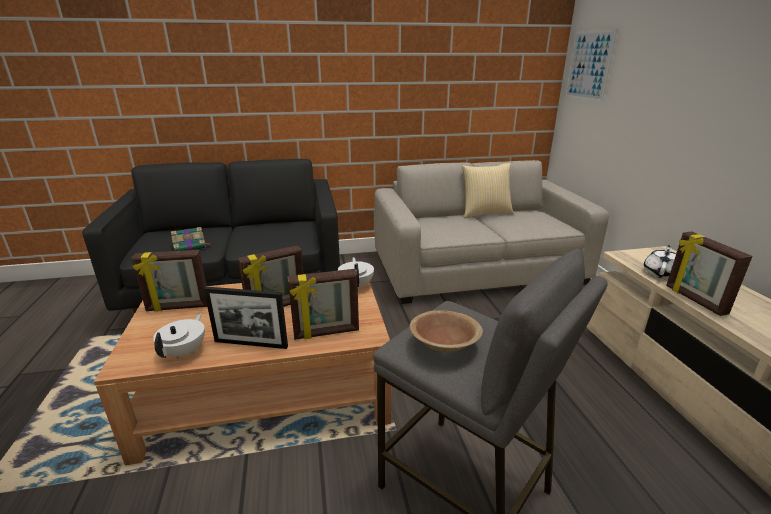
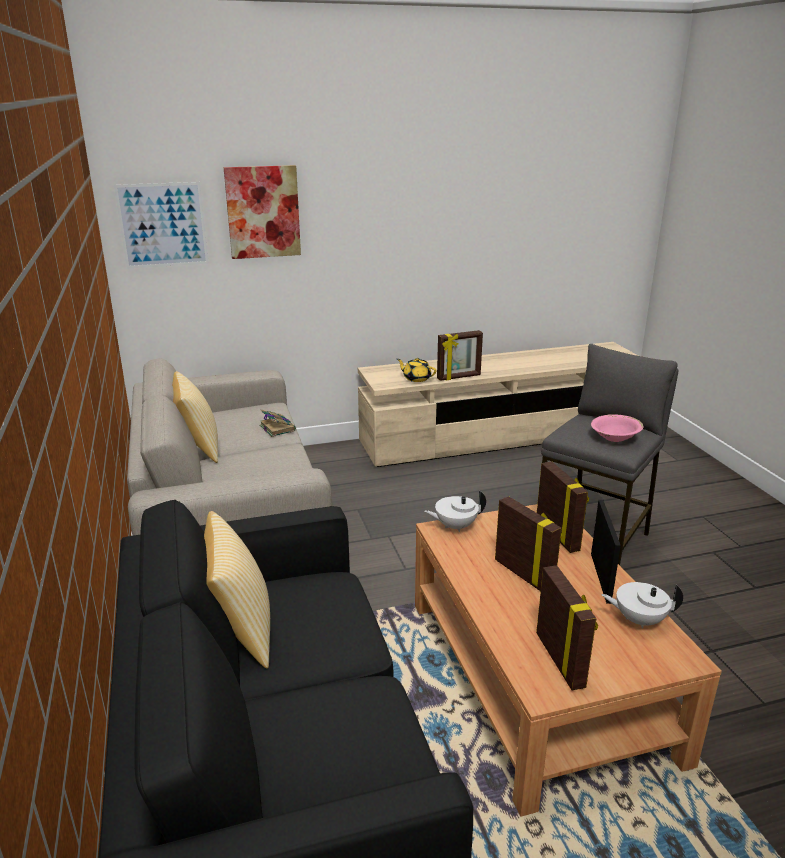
camera: 95 degrees left, 0 degrees up
book [171,227,211,251] -> book moved to [259,410,296,437]
brown bowl [409,310,483,353] -> pink bowl [591,414,644,442]
white teapot [644,245,676,279] -> yellow teapot [397,358,436,382]
none -> pillow [204,511,270,669]
none -> picture [224,165,301,259]

